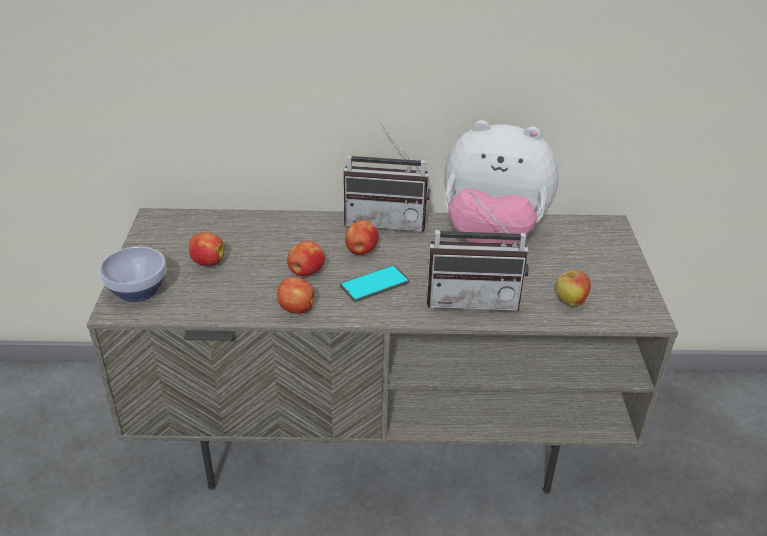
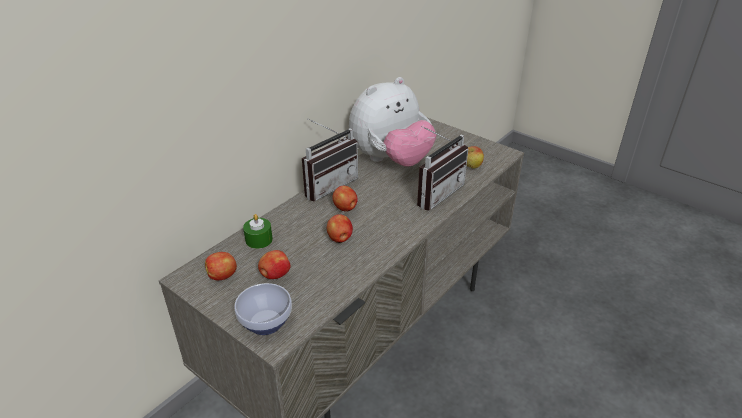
camera: 50 degrees left, 0 degrees up
apple [277,277,314,314] -> apple moved to [205,252,237,280]
phone [340,265,410,302] -> none
none -> green candle [243,214,273,249]

